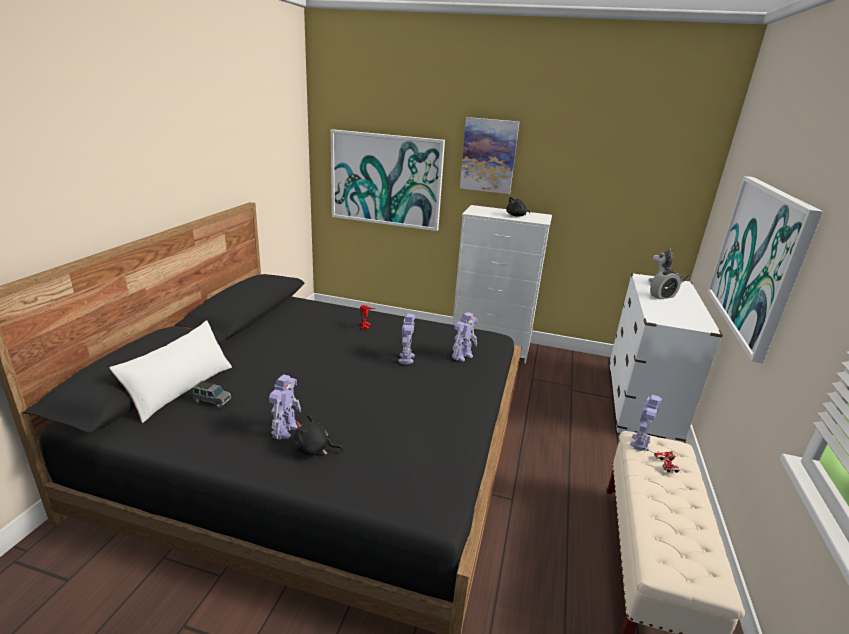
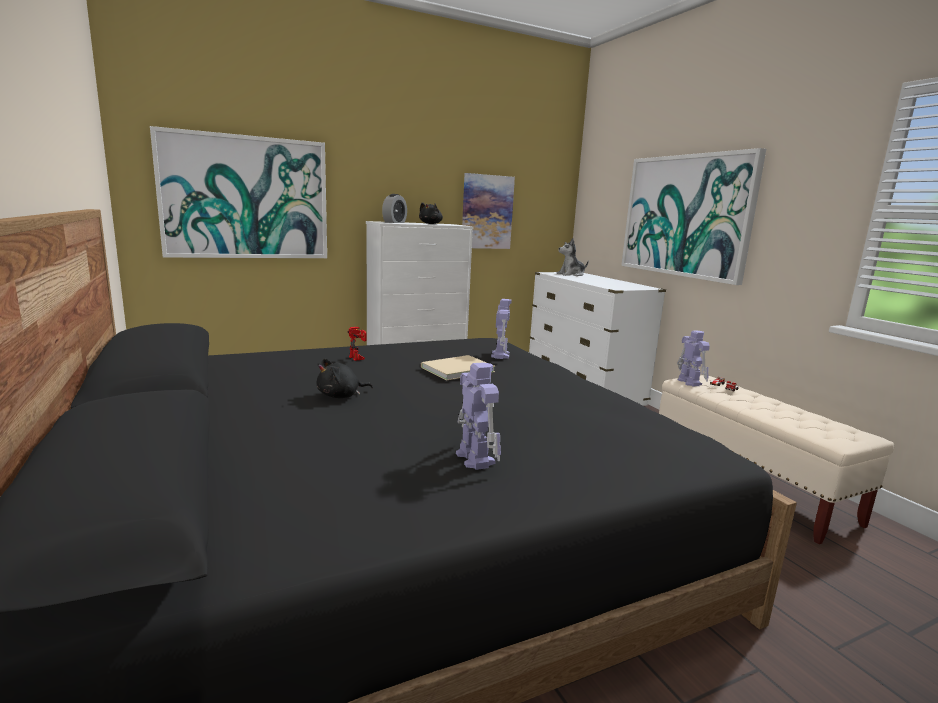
camera: 40 degrees left, 10 degrees down
white pillow [109,320,232,423] -> none
grey toy car [193,381,231,409] -> none
black plush toy [294,415,344,456] -> black plush toy moved to [317,359,373,398]
toy robot [398,314,415,365] -> beige book [421,355,495,381]
picture [460,117,520,194] -> picture moved to [462,173,515,249]
alarm clock [650,270,681,299] -> alarm clock moved to [382,194,407,223]

